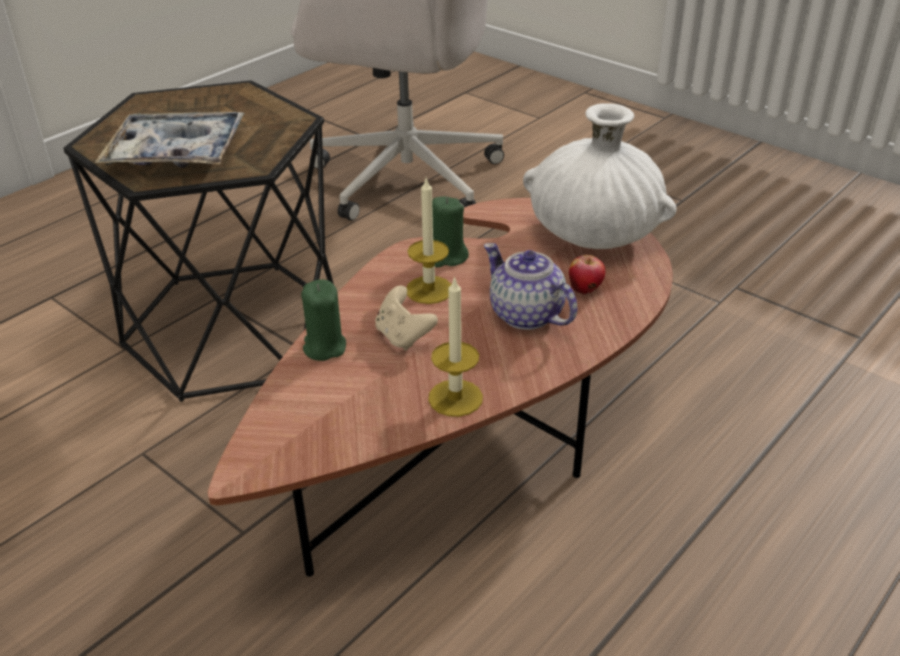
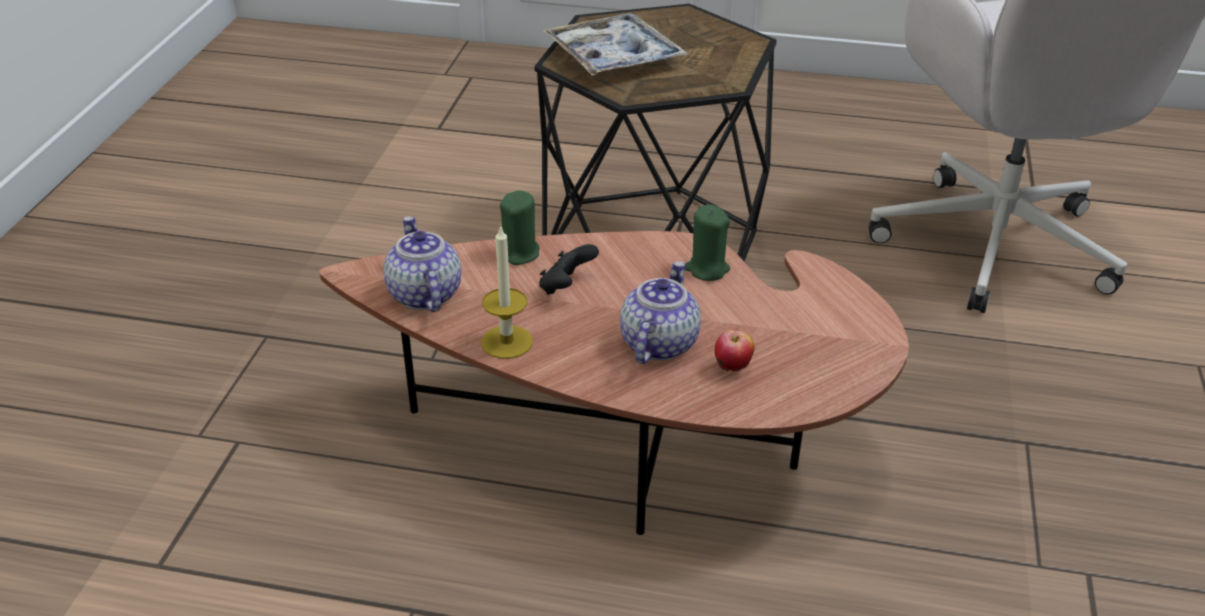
camera: 60 degrees right, 0 degrees up
beige game controller [375,285,438,351] -> black game controller [539,244,599,295]
candle [406,178,451,304] -> none
white vase [523,103,677,249] -> none
none -> teapot [384,216,461,312]

